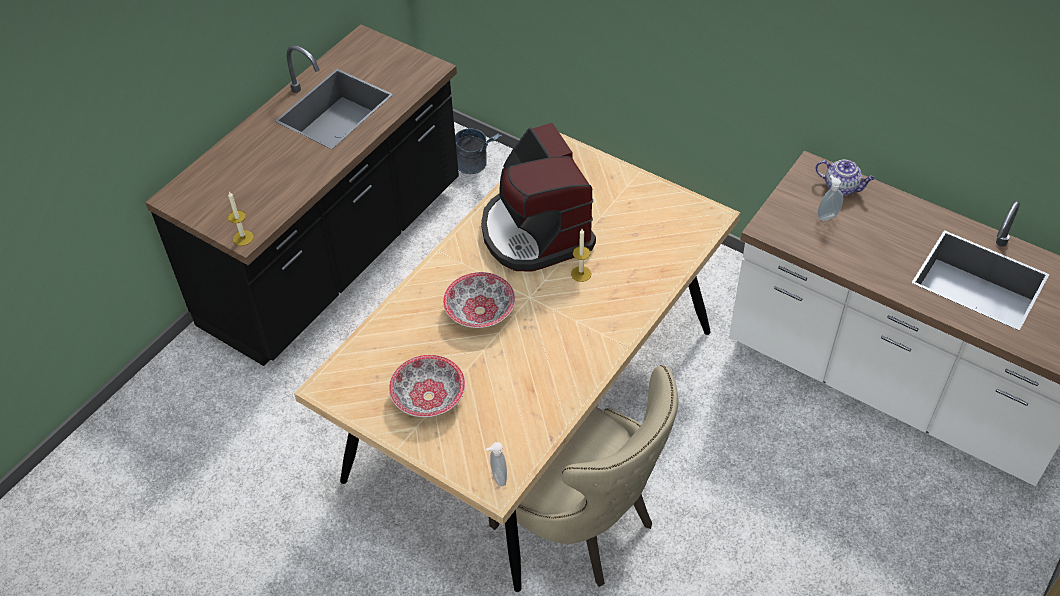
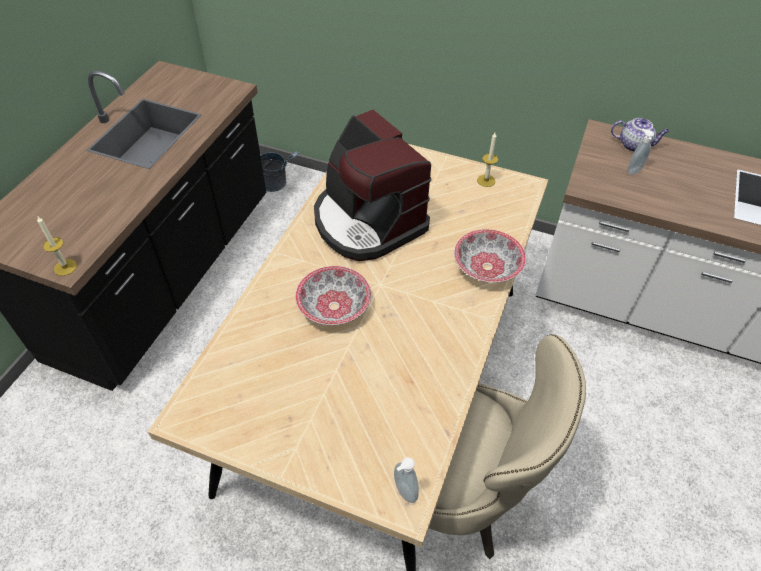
camera: 15 degrees left, 0 degrees up
bowl [389,355,465,417] -> bowl moved to [454,229,526,283]
candle [571,229,591,282] -> candle moved to [477,133,498,187]

